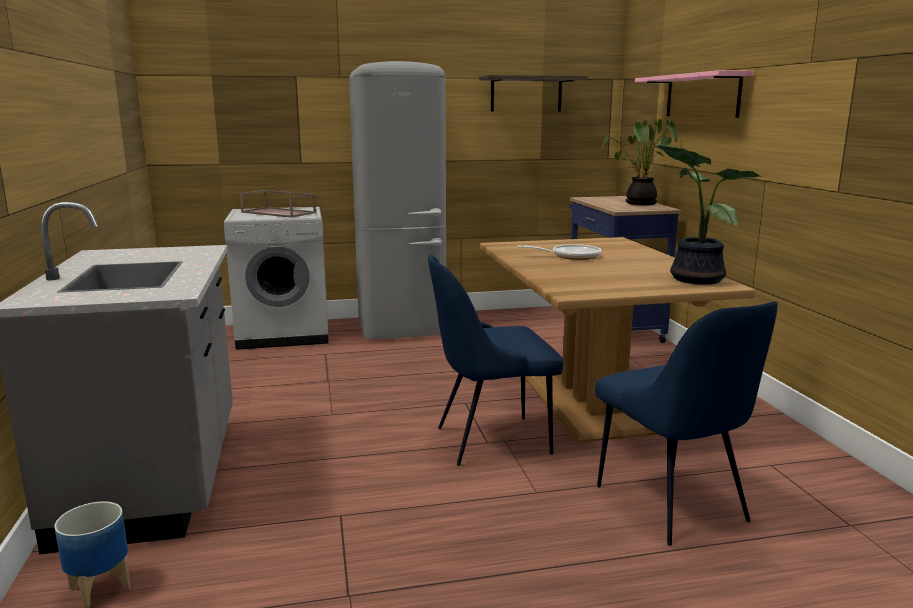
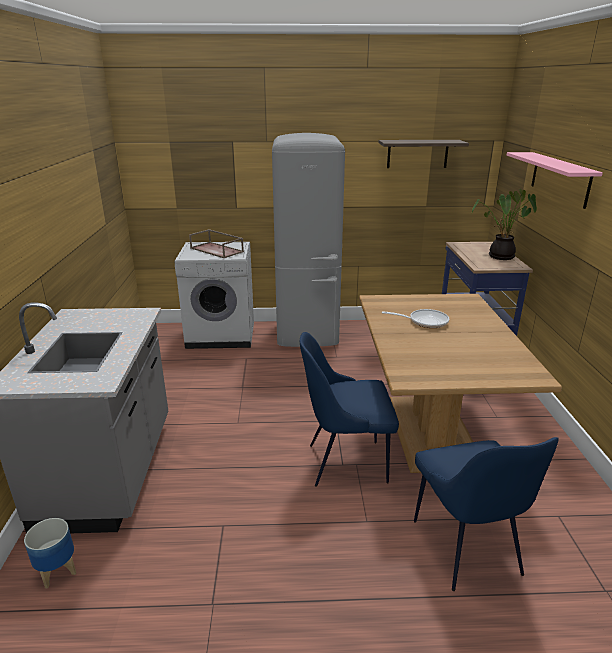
camera: 10 degrees right, 10 degrees up
potted plant [655,144,761,285] -> none

